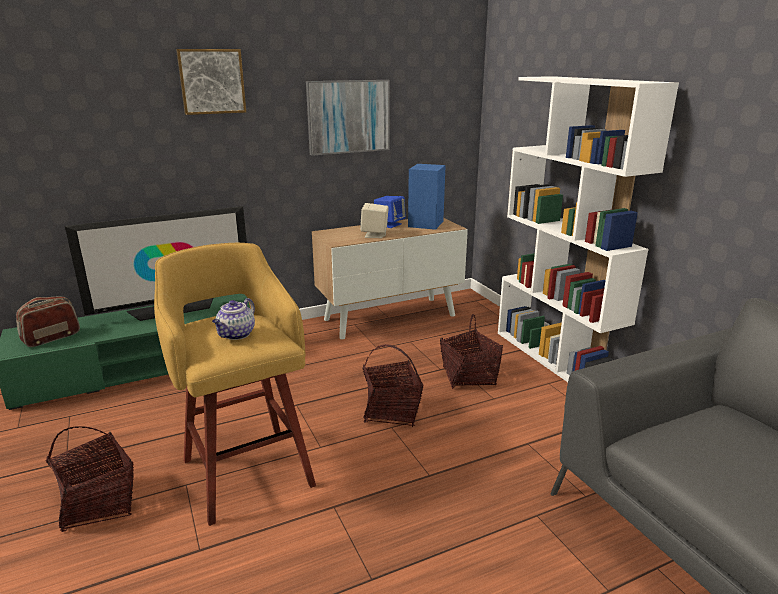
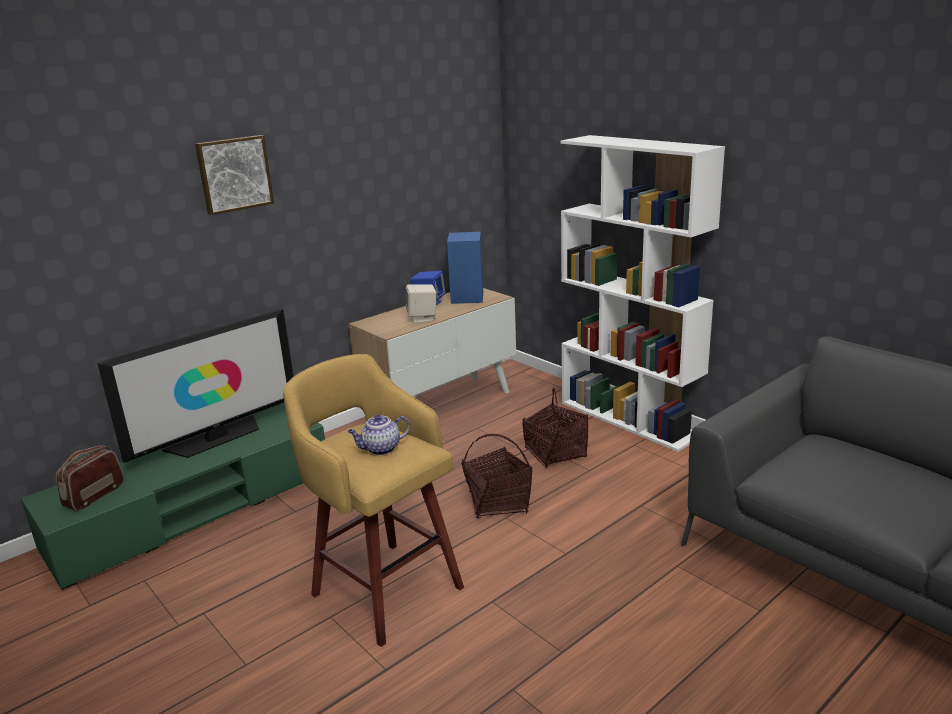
camera: 15 degrees left, 0 degrees up
basket [46,426,134,532] -> none
teapot [212,298,255,340] -> teapot turned 60 degrees clockwise [348,415,410,455]
picture [306,80,389,156] -> none

